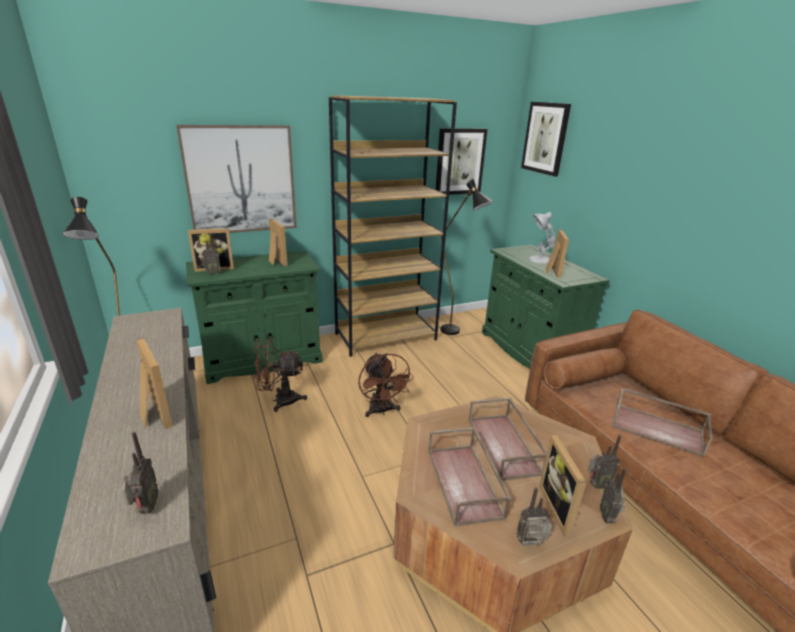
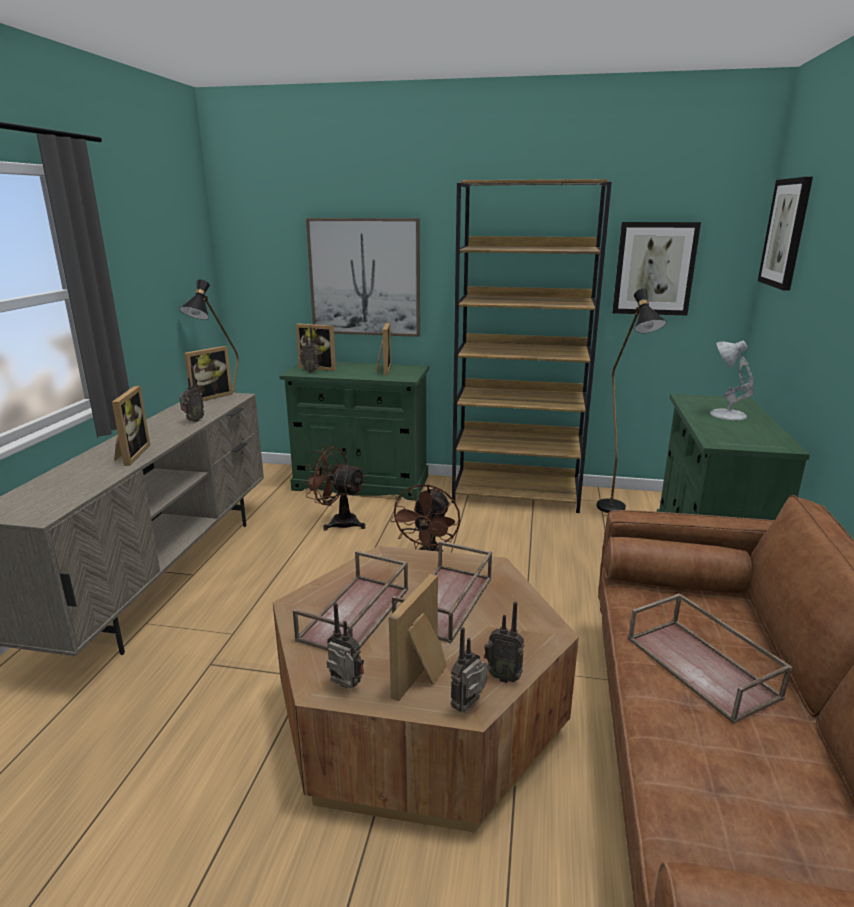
camera: 35 degrees right, 5 degrees down
radio [122,432,158,514] -> radio moved to [179,366,204,422]
picture frame [545,229,569,278] -> picture frame moved to [184,346,233,401]

